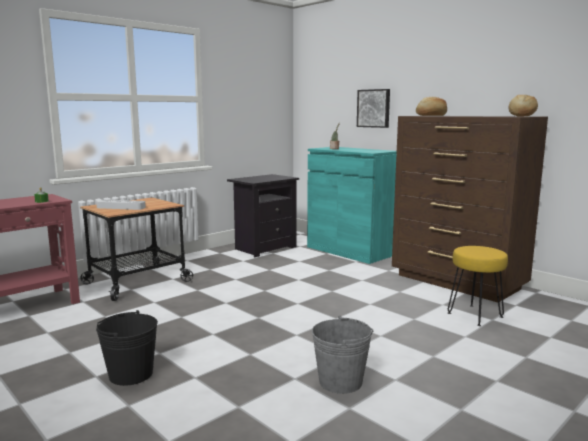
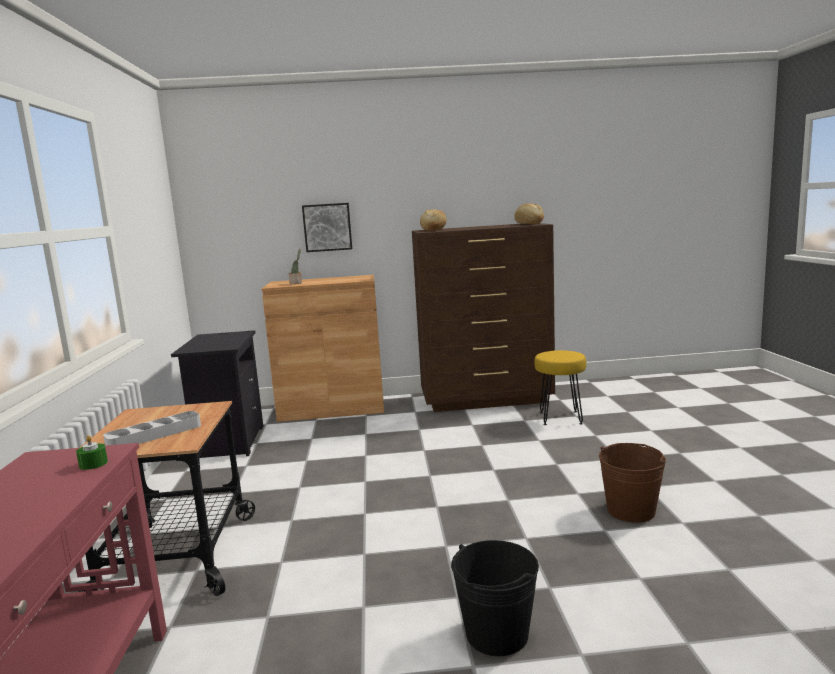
camera: 50 degrees left, 0 degrees up
turquoise cabinet [307,147,397,264] -> brown cabinet [262,275,384,422]
grey bucket [312,316,373,394] -> brown bucket [599,443,666,523]

